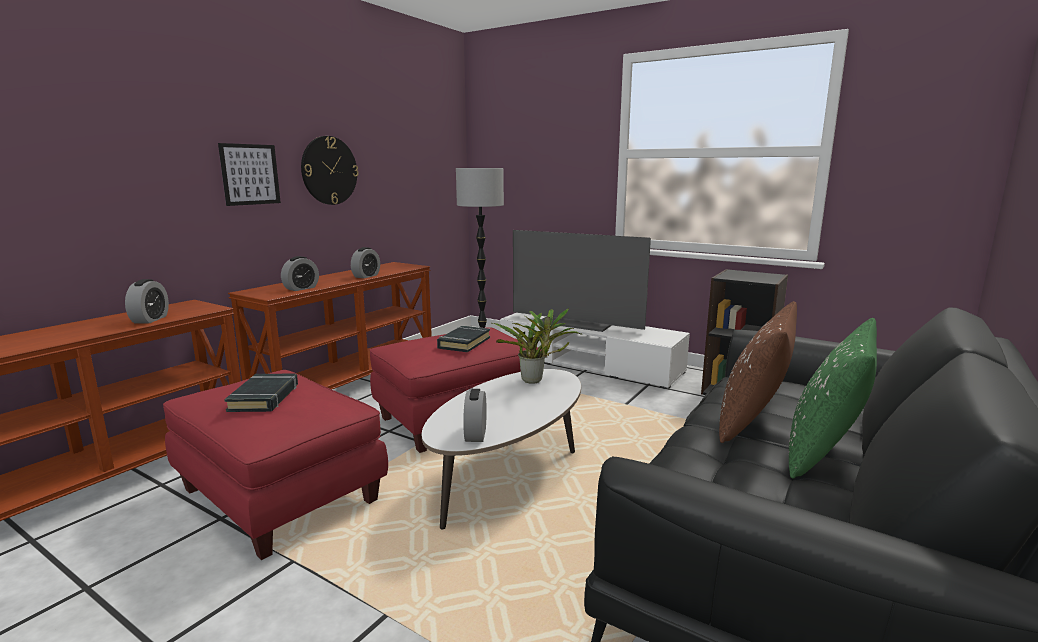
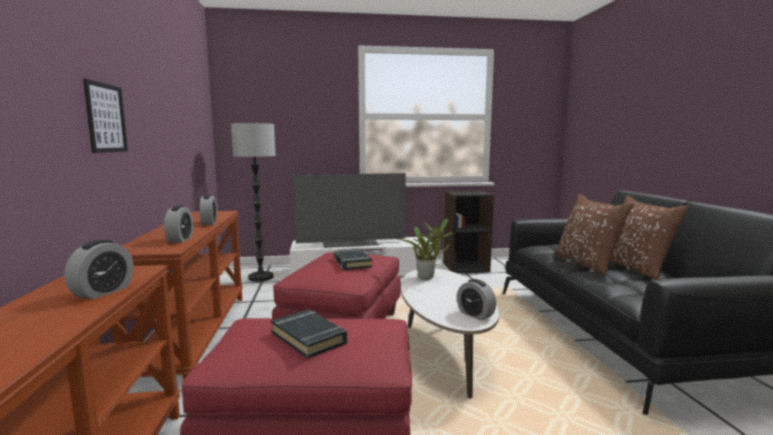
camera: 40 degrees left, 5 degrees down
alarm clock [125,279,169,323] -> alarm clock turned 60 degrees clockwise [65,240,134,299]
wall clock [301,136,359,205] -> none
green pillow [789,318,877,479] -> brown pillow [610,195,689,280]

